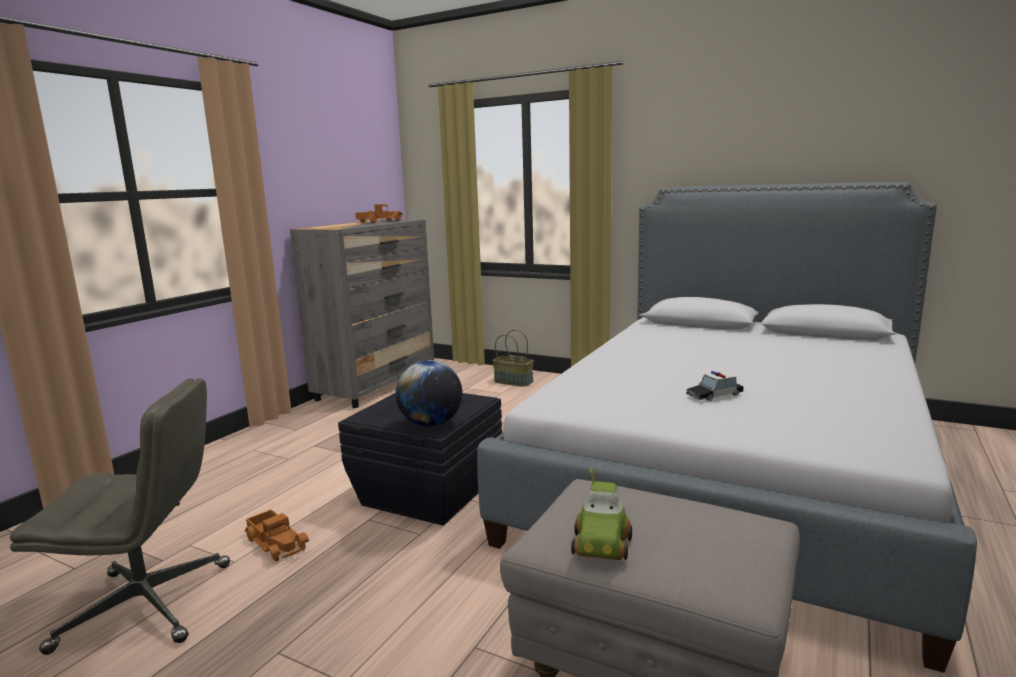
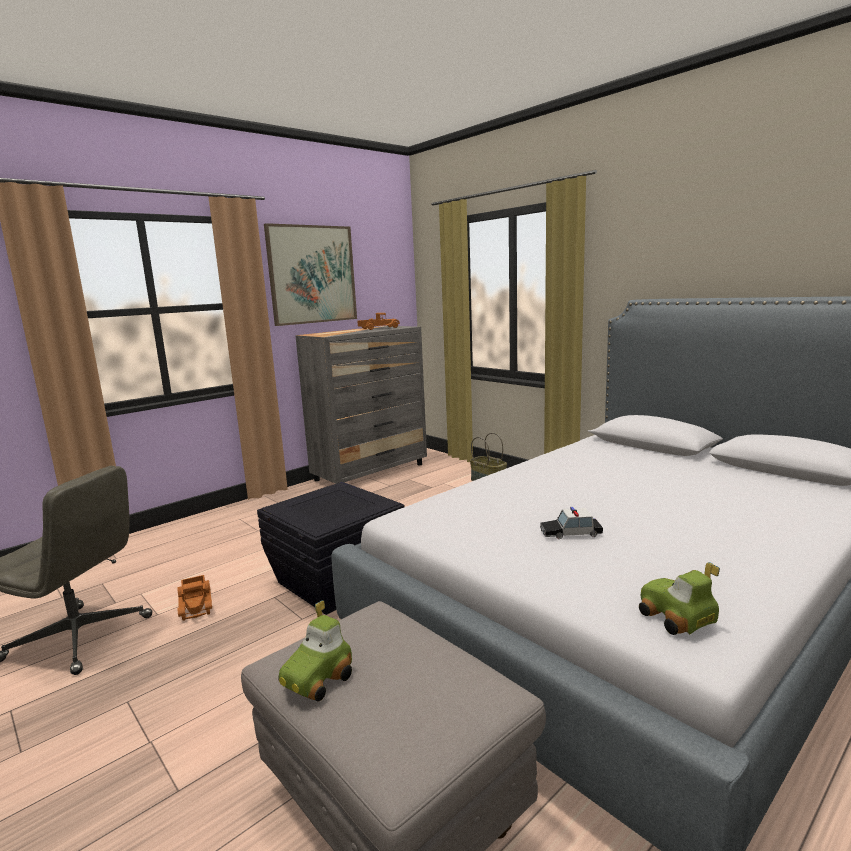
camera: 20 degrees right, 0 degrees up
globe [395,360,462,427] -> none
none -> picture [264,223,357,326]
none -> toy car [639,562,720,635]

